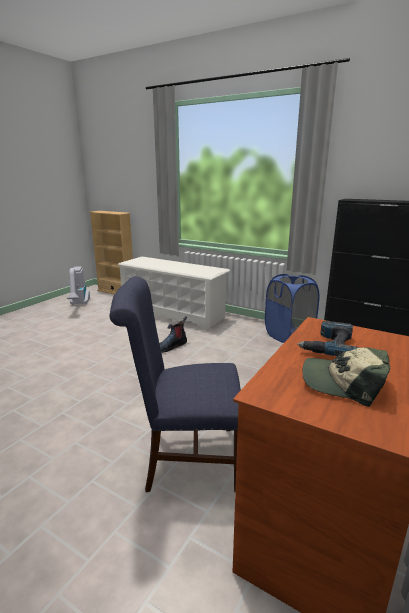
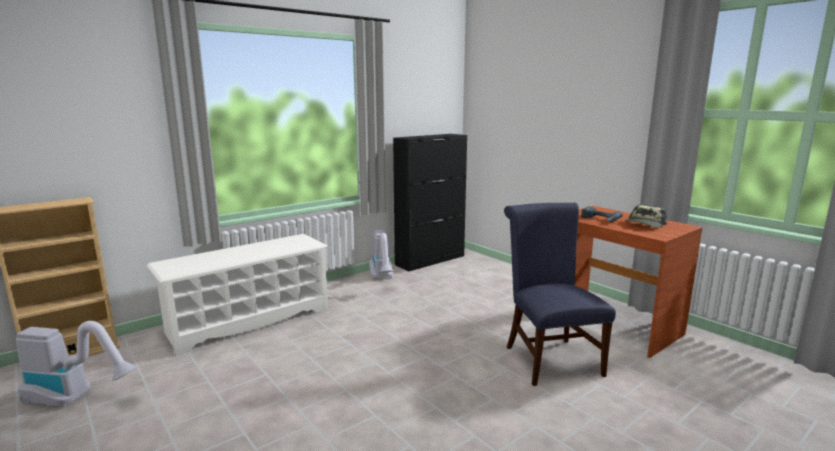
camera: 70 degrees left, 5 degrees down
blue chair [109,276,241,493] -> blue chair turned 150 degrees clockwise [504,203,616,386]
boot [159,316,187,353] -> none
blue laundry basket [265,274,320,343] -> vacuum cleaner [369,230,394,279]

